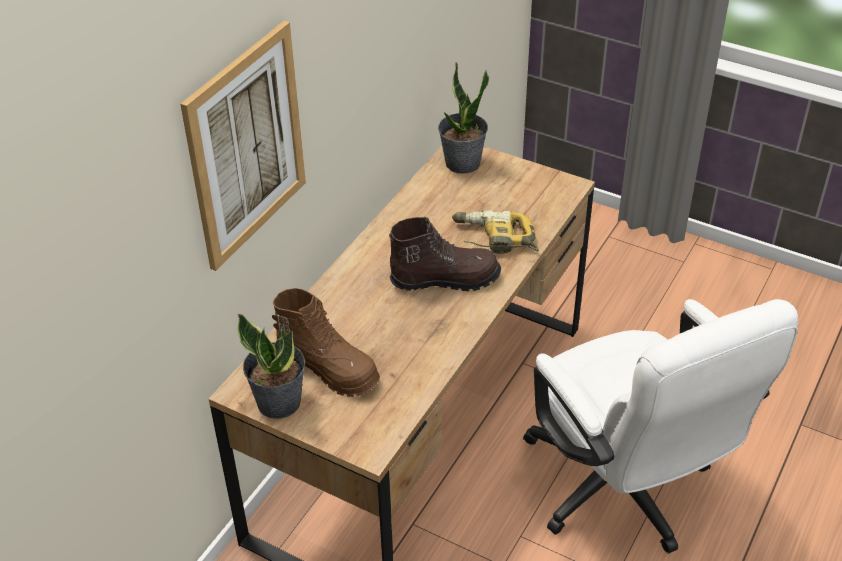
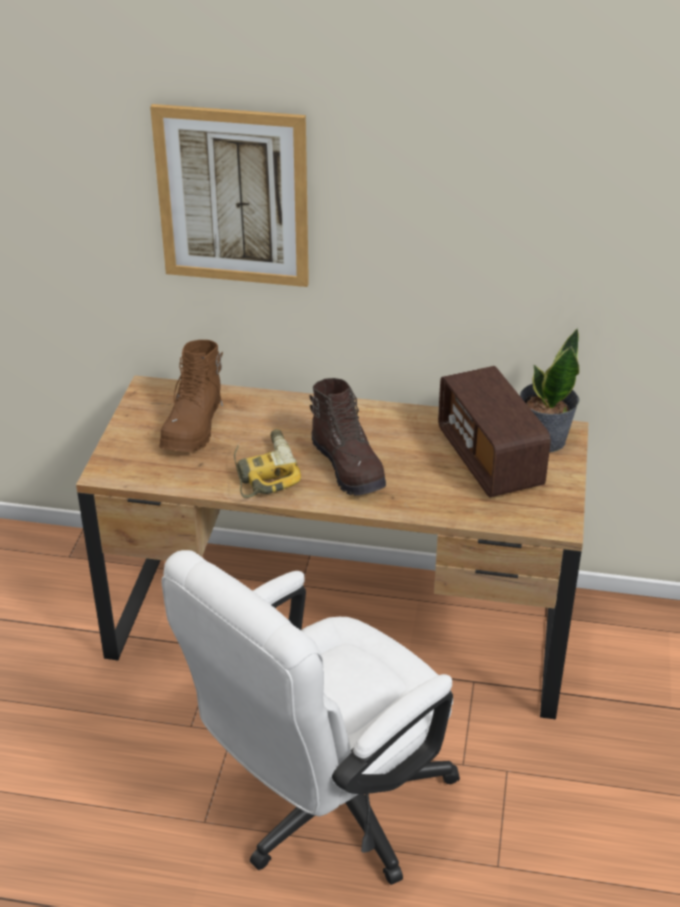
camera: 70 degrees right, 5 degrees down
potted plant [237,313,305,419] -> none
power drill [452,210,539,254] -> power drill moved to [234,429,301,498]
none -> radio [438,366,551,498]

